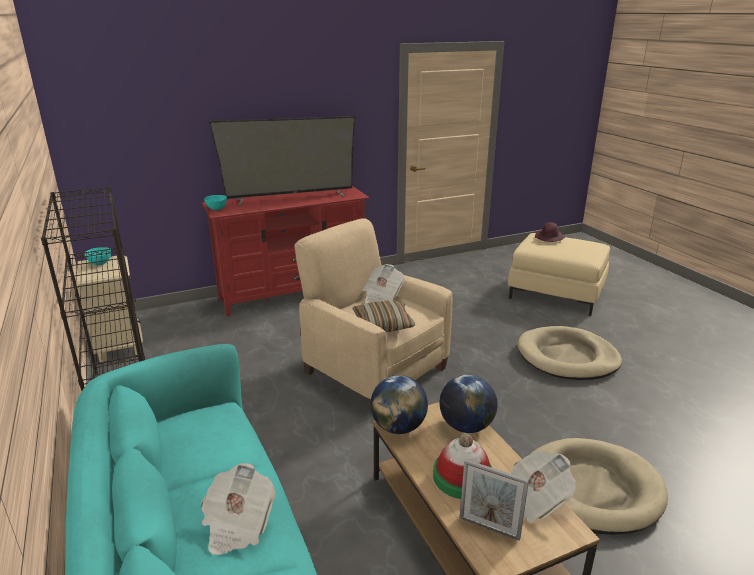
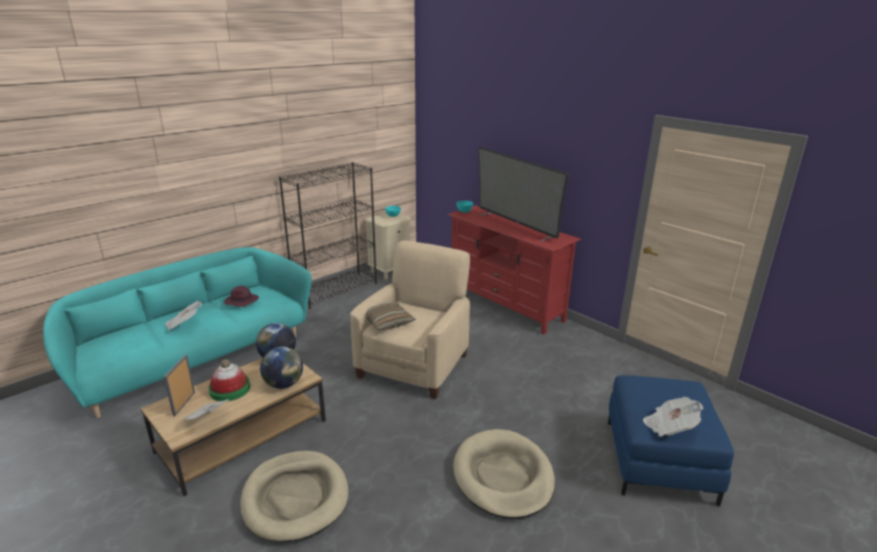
camera: 70 degrees right, 0 degrees up
newspaper [363,264,405,303] -> newspaper moved to [643,397,703,437]
beige ottoman [508,233,610,316] -> blue ottoman [608,375,734,506]
purple hat [535,222,565,242] -> purple hat moved to [224,286,259,307]

